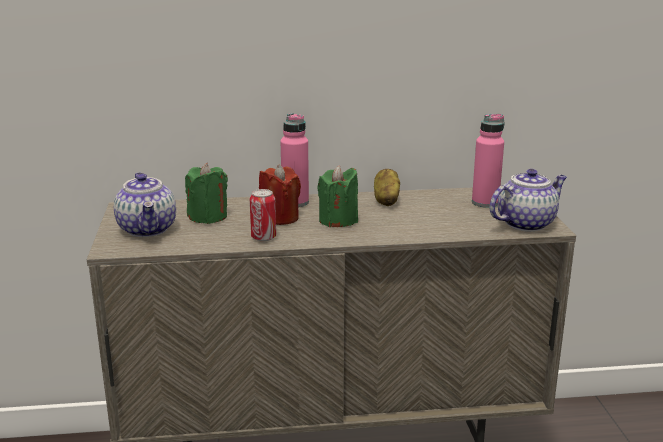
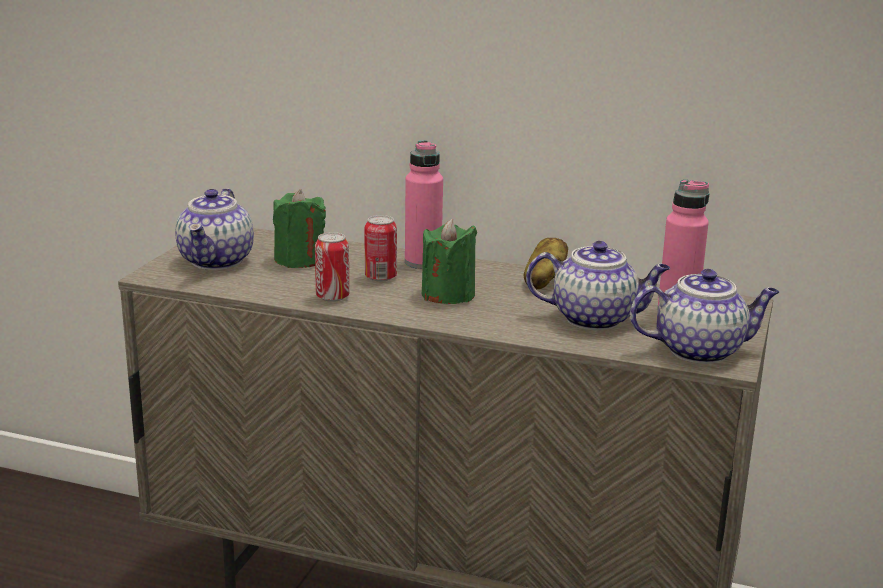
camera: 25 degrees right, 0 degrees up
red candle [259,164,301,225] -> can [364,215,397,282]
none -> teapot [526,241,670,330]

